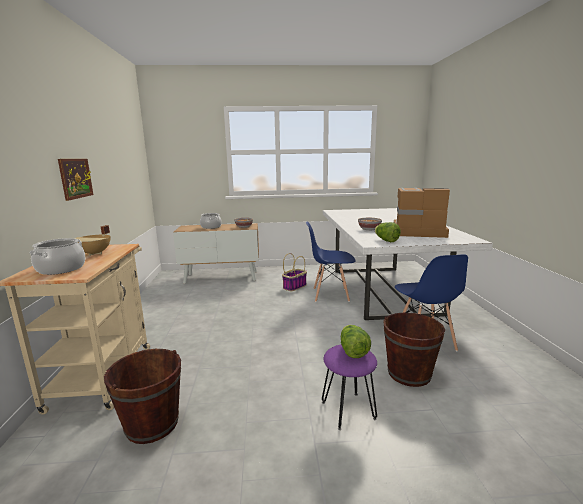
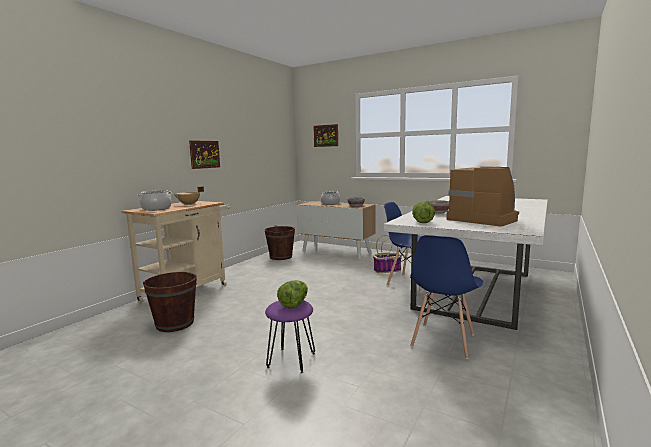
camera: 35 degrees right, 5 degrees down
brown bucket [383,312,445,387] -> brown bucket moved to [265,225,295,260]
none -> picture [313,124,338,147]

